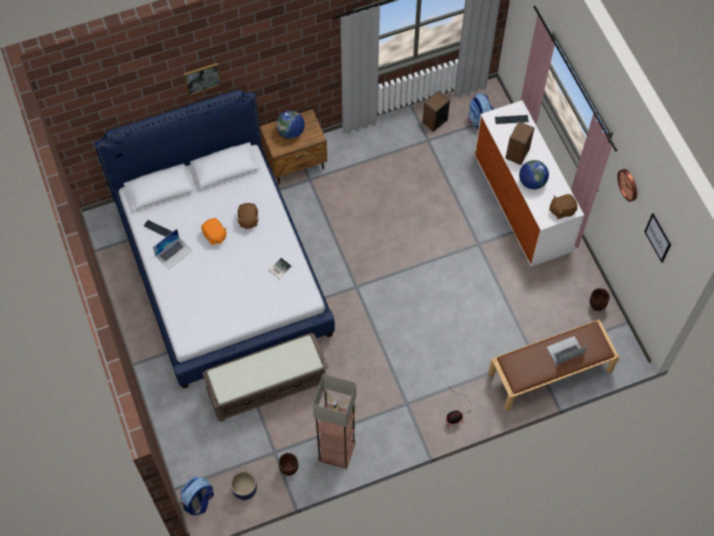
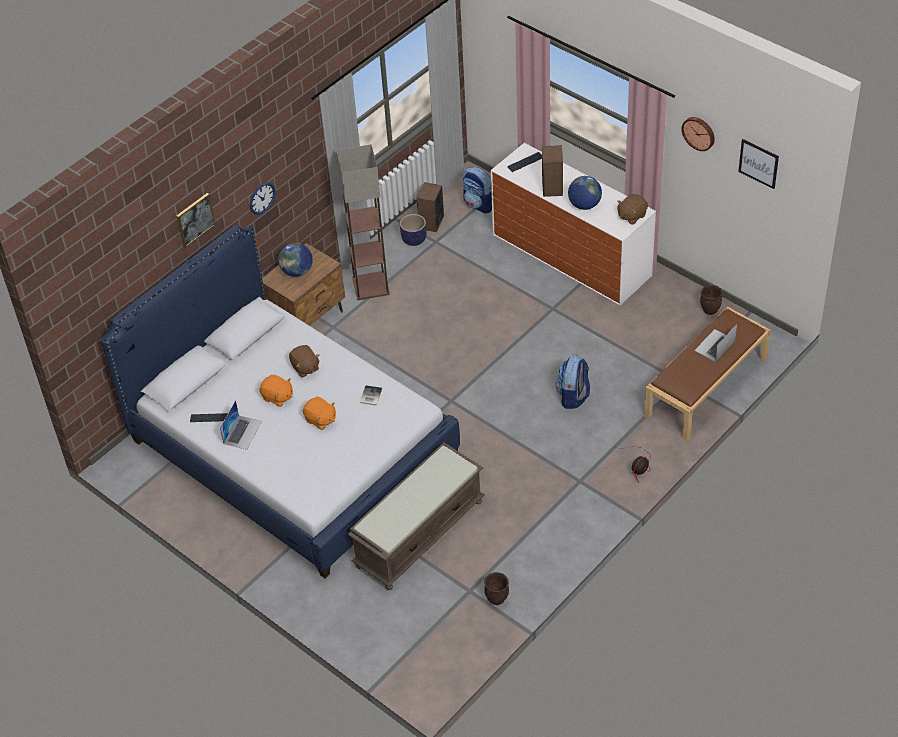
camera: 25 degrees left, 15 degrees down
backpack [181,477,214,515] -> backpack moved to [556,354,590,409]
planter [231,471,257,500] -> planter moved to [400,214,427,246]
floor lamp [313,374,356,469] -> floor lamp moved to [336,144,390,300]
none -> wall clock [250,183,275,215]
none -> orange plush toy [302,397,336,430]

